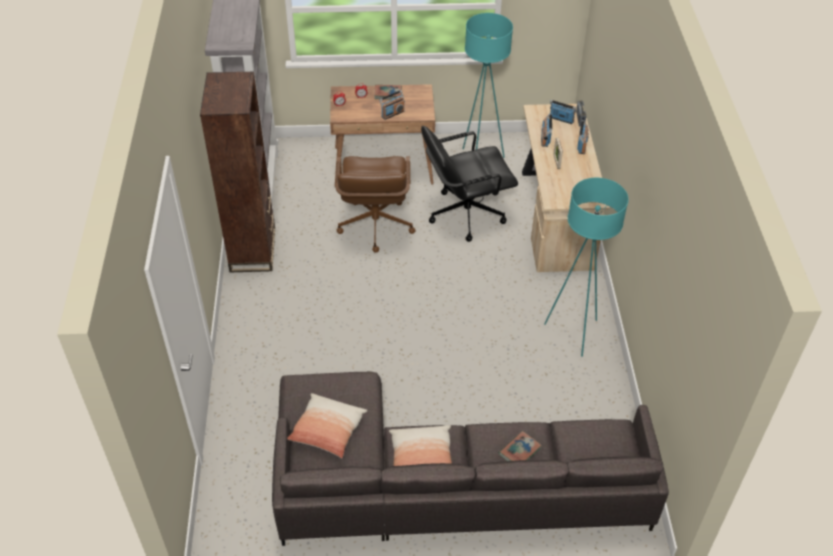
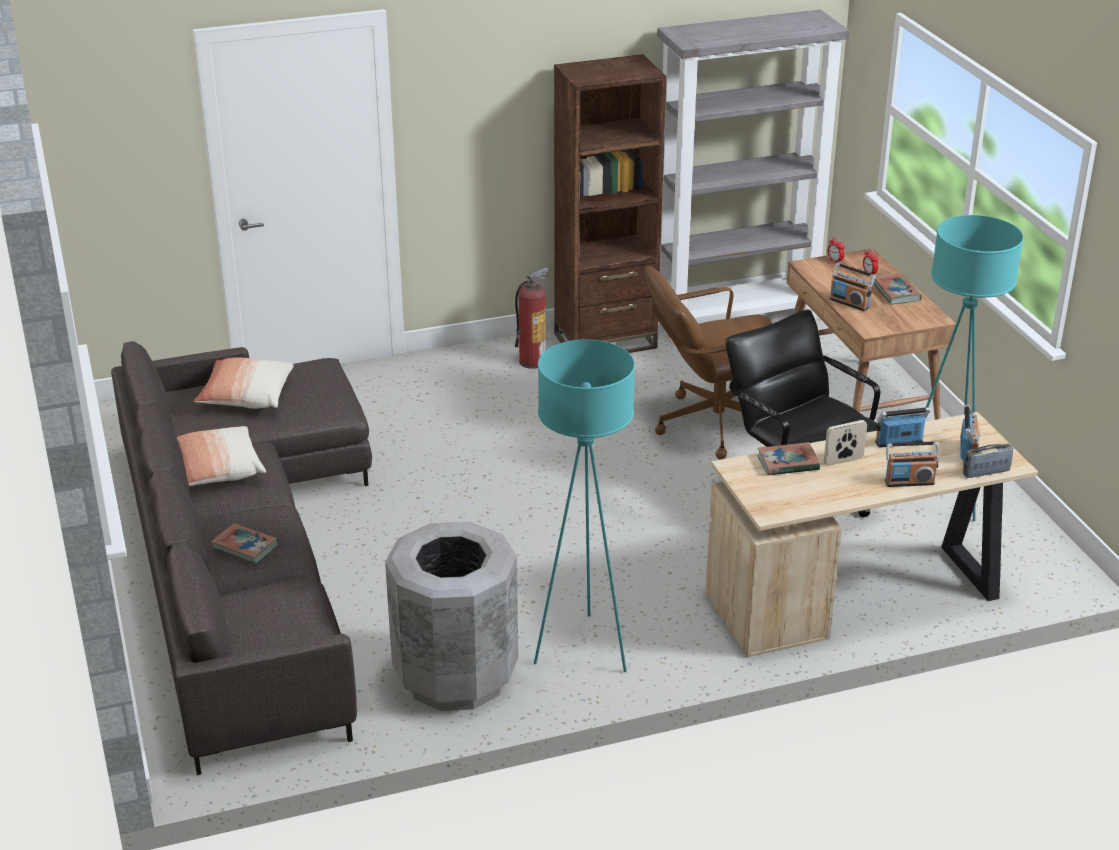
camera: 75 degrees right, 15 degrees down
none -> grey trash can [385,522,518,711]
none -> fire extinguisher [515,267,549,369]
none -> book [757,442,820,475]

